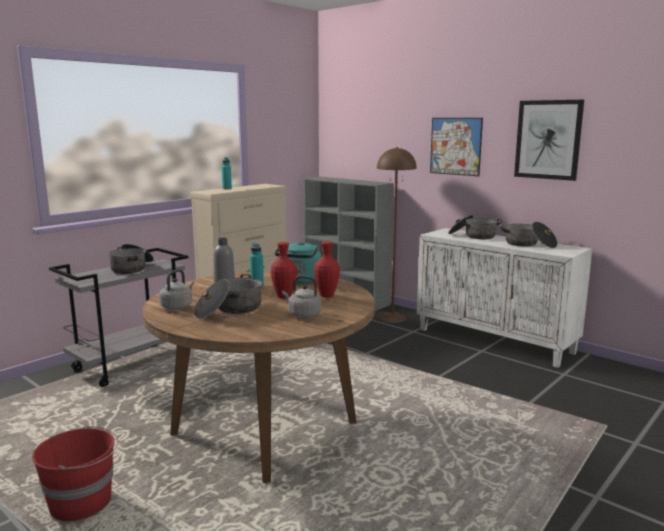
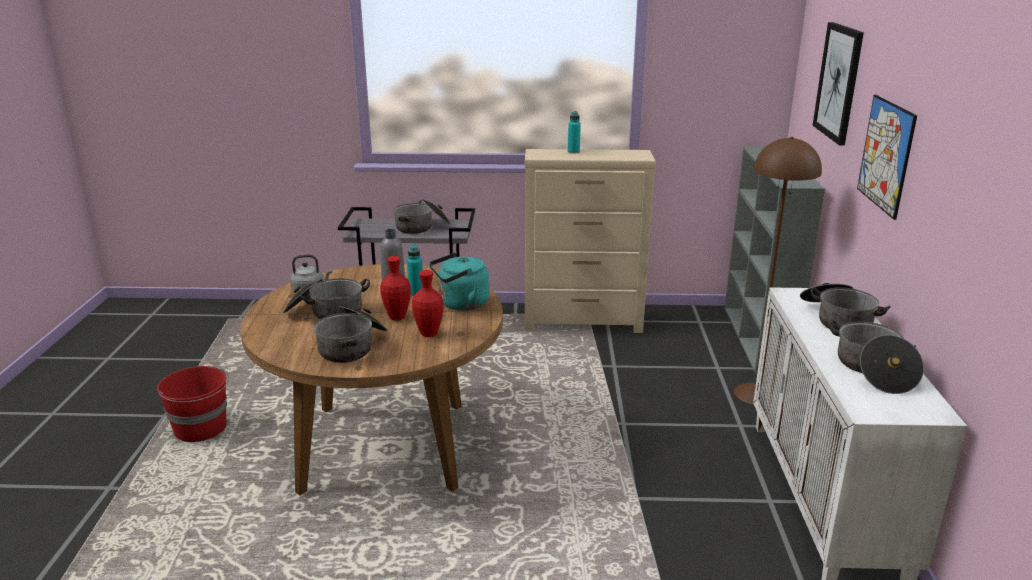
camera: 50 degrees right, 10 degrees up
grey kettle [282,276,321,318] -> cooking pot [314,306,387,363]
picture [514,100,584,181] -> picture moved to [812,22,864,145]

